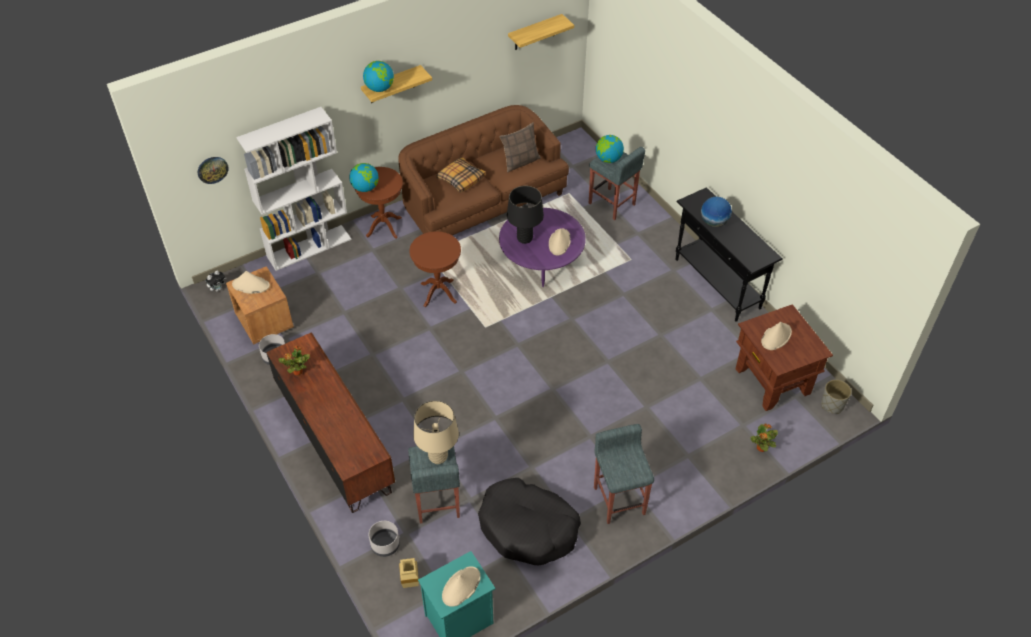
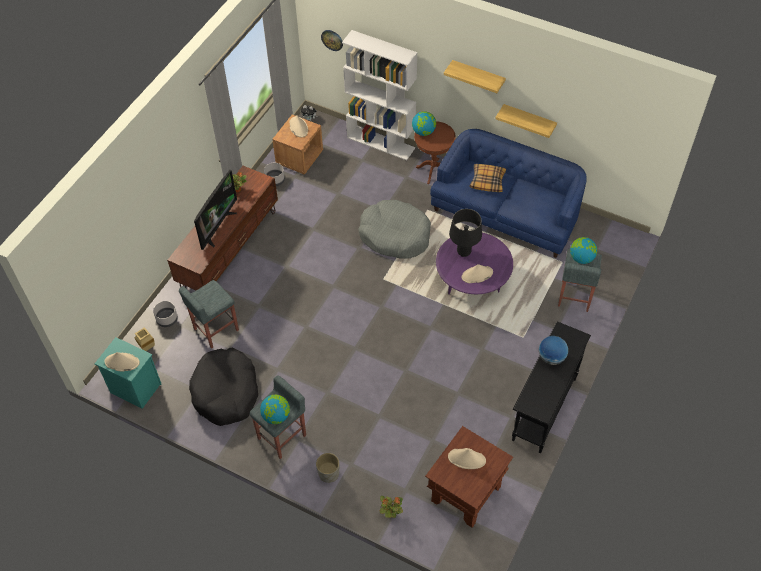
camera: 60 degrees right, 5 degrees up
globe [363,61,394,92] -> globe moved to [260,395,290,424]
brown sofa [398,105,569,235] -> blue sofa [430,129,587,258]
brown side table [409,231,461,307] -> grey dog bed [358,200,431,259]
beige table lamp [413,400,459,464] -> none
pillow [500,122,541,173] -> none
shelf [508,14,574,50] -> shelf moved to [495,104,557,138]
grey planter [821,380,851,414] -> grey planter moved to [316,453,339,483]
none -> television [194,170,237,250]

